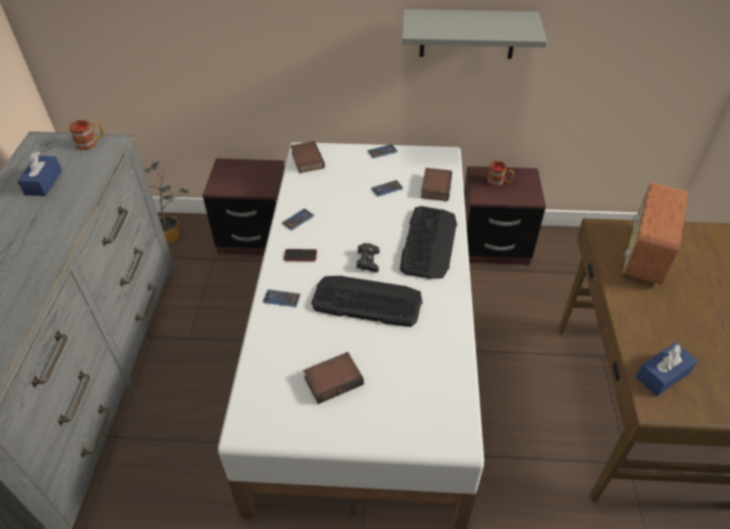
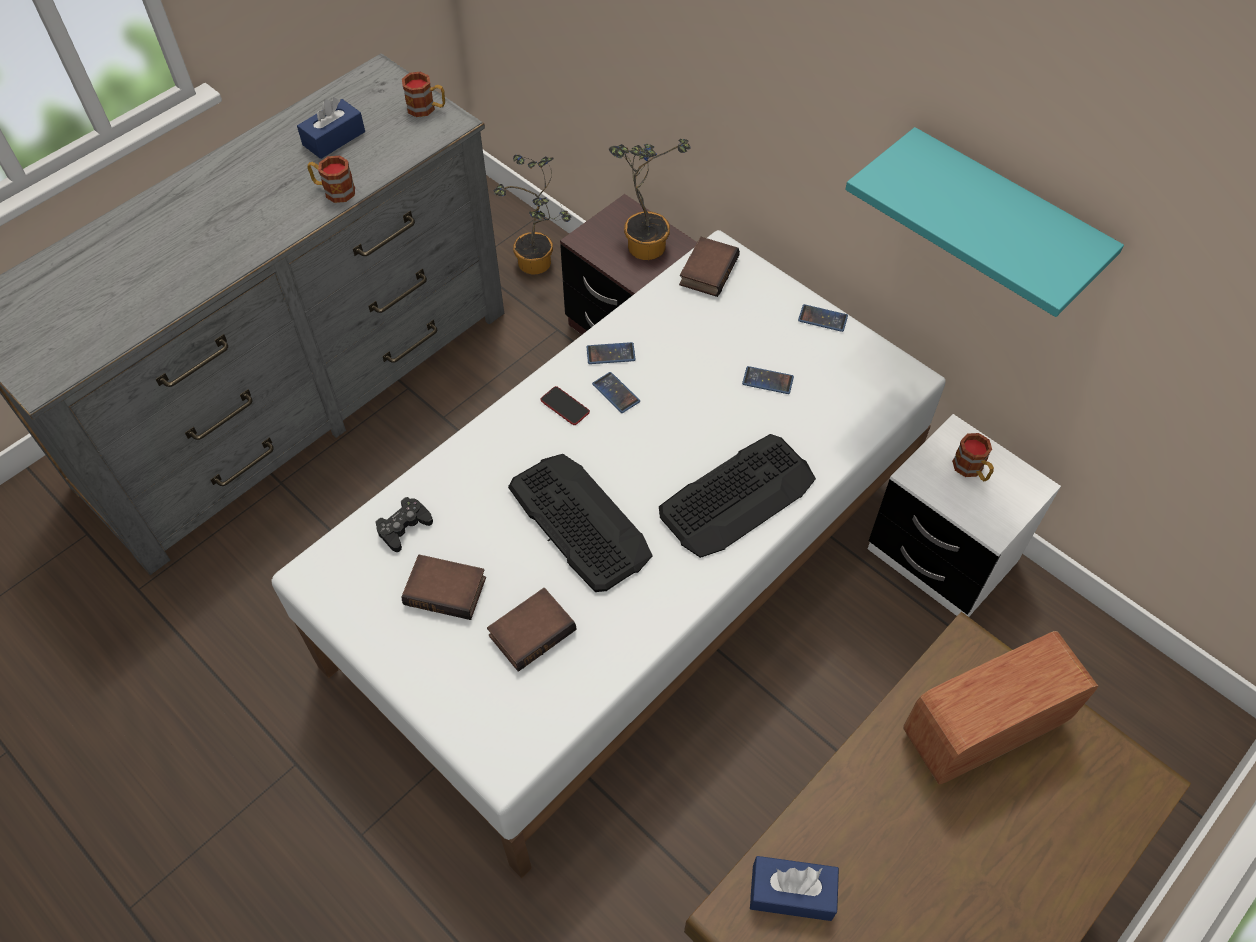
camera: 40 degrees right, 10 degrees up
phone [263,289,300,307] -> phone moved to [592,372,640,413]
black game controller [357,243,379,273] -> black game controller moved to [376,497,433,552]
grey shelf [402,9,547,59] -> turquoise shelf [845,127,1124,317]
book [421,168,452,201] -> book moved to [487,588,576,671]
brown nightstand [464,166,546,265] -> white nightstand [868,414,1061,617]
none -> mug [307,156,355,203]
none -> potted plant [609,139,691,260]

